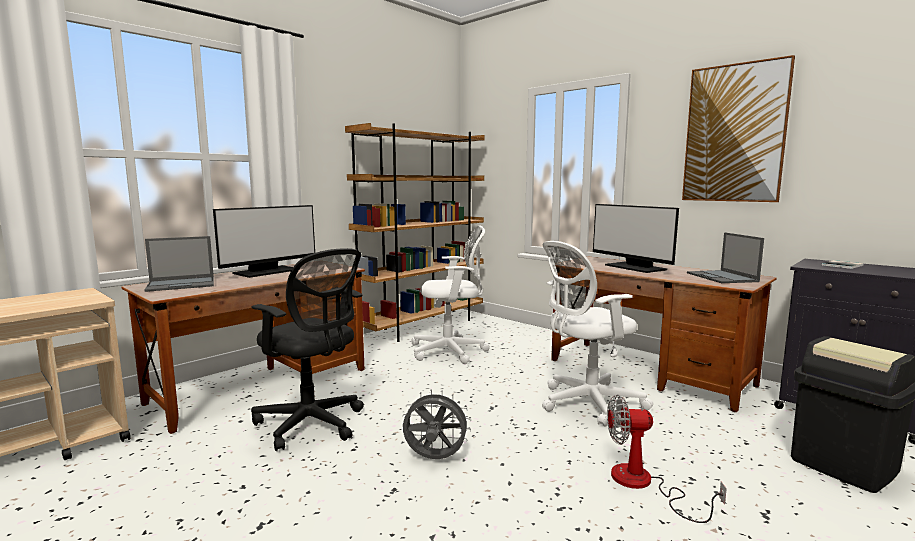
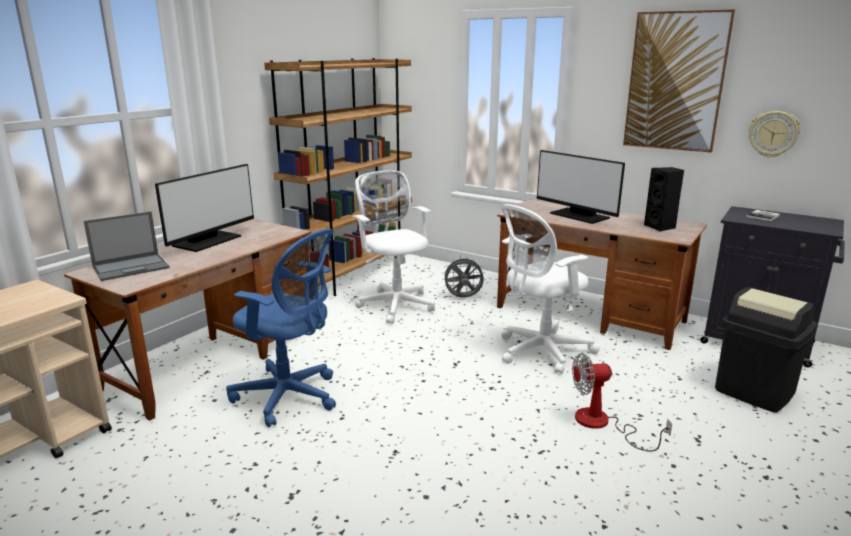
camera: 10 degrees left, 10 degrees up
black office chair [251,248,364,451] -> blue office chair [226,229,336,428]
grey fan [402,389,471,459] -> grey fan moved to [442,256,485,297]
white office chair [411,225,490,364] -> white office chair turned 105 degrees counterclockwise [352,170,435,324]
laptop [687,232,764,283] -> black speaker [644,167,684,232]
none -> wall clock [749,111,801,157]

